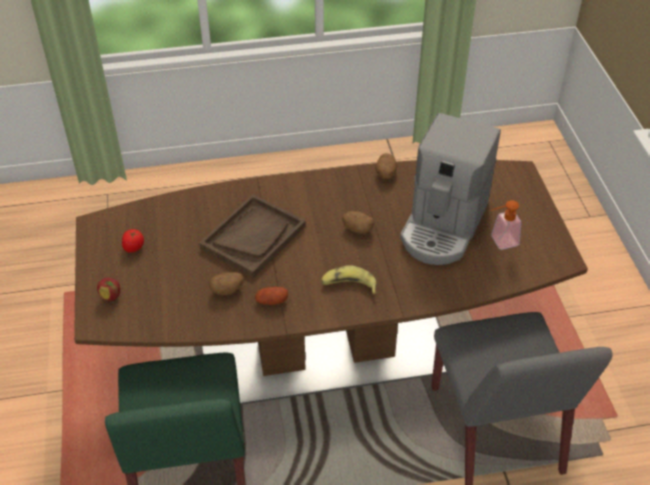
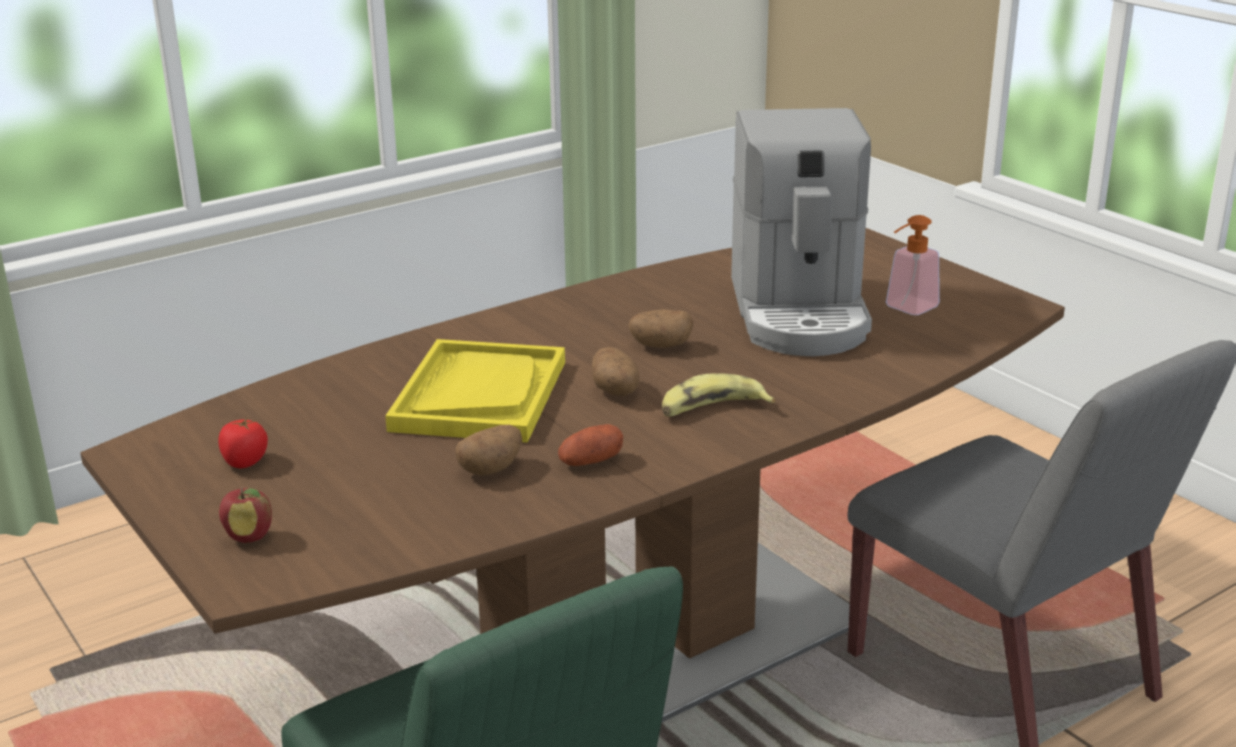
camera: 25 degrees left, 20 degrees down
brown tray [199,194,306,278] -> yellow tray [385,339,565,443]
potato [375,153,397,179] -> potato moved to [592,347,639,396]

